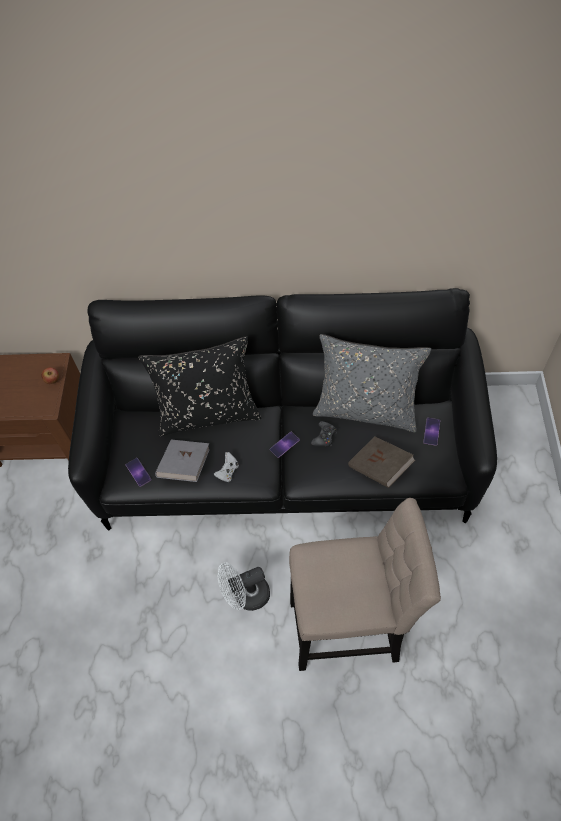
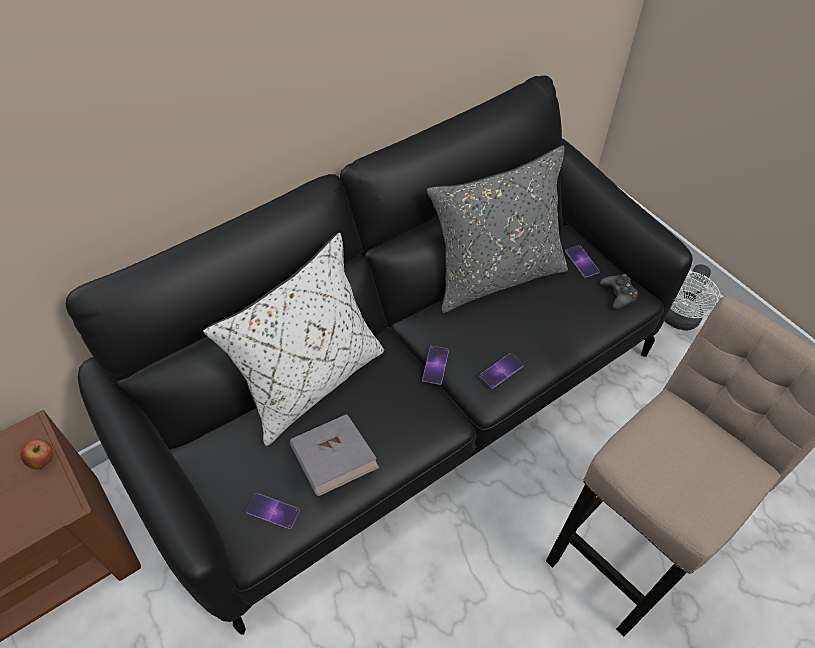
camera: 40 degrees left, 5 degrees down
black pillow [138,336,261,436] -> white pillow [203,233,384,446]
white game controller [214,452,239,482] -> none
white fan [218,562,270,611] -> white fan moved to [664,264,721,331]
black game controller [311,421,337,447] -> black game controller moved to [600,274,638,309]
brown book [348,436,415,488] -> none
none -> phone [480,353,524,389]

